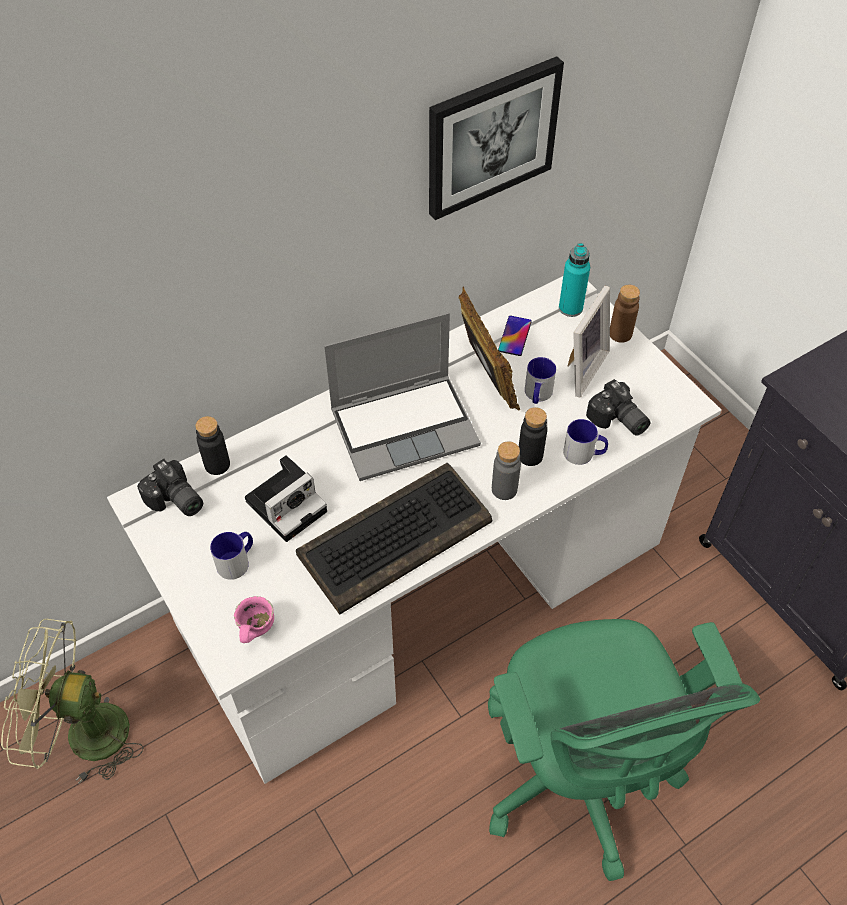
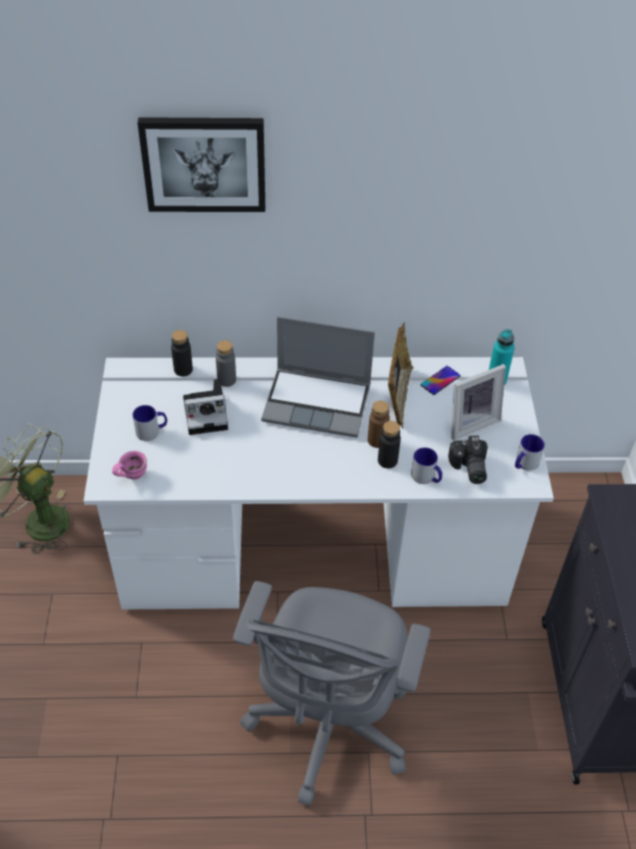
camera: 30 degrees right, 5 degrees down
camera [137,459,203,516] -> none
keyboard [296,463,492,614] -> none
picture [429,56,564,220] -> picture moved to [138,117,265,212]
green office chair [488,619,761,881] -> grey office chair [233,581,431,806]
grey bottle [492,441,521,500] -> grey bottle moved to [216,340,236,387]
mug [525,357,556,404] -> mug moved to [515,434,545,471]
brown bottle [610,285,640,343] -> brown bottle moved to [368,401,390,448]

